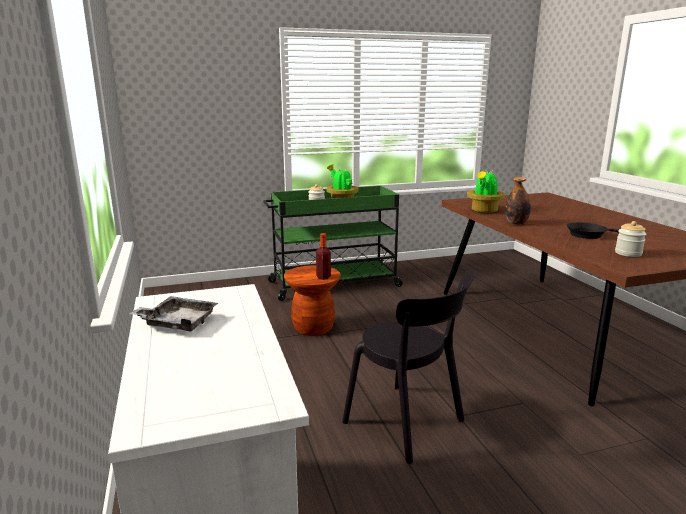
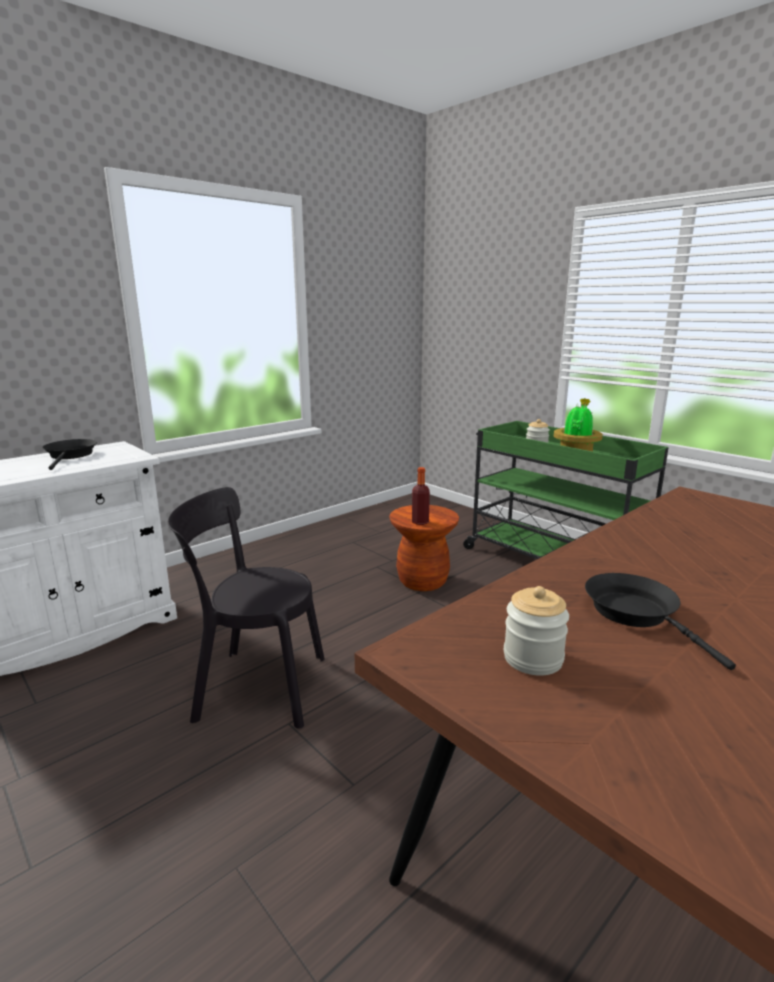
camera: 65 degrees right, 0 degrees up
grey tray [129,296,218,331] -> black frying pan [42,439,97,470]
black chair [342,270,474,464] -> black chair turned 75 degrees clockwise [168,487,324,729]
potted plant [467,171,505,213] -> none
bottle [505,176,531,225] -> none

